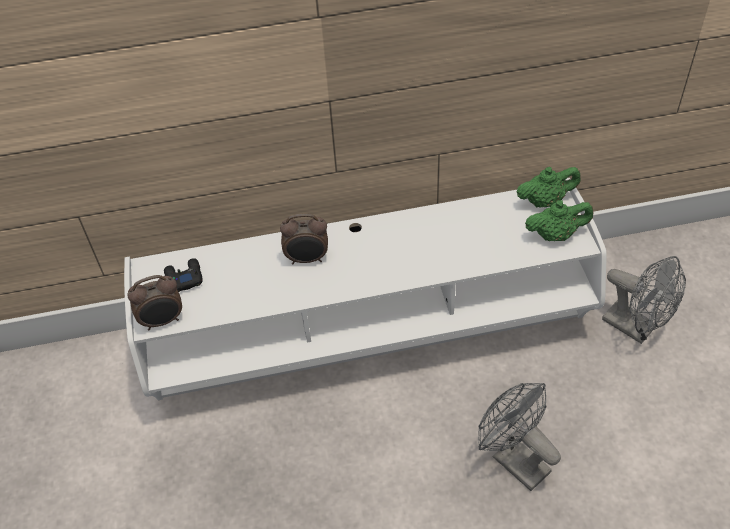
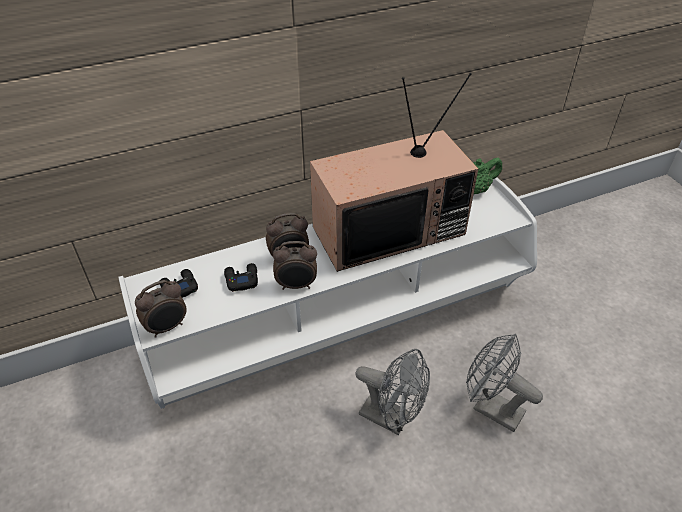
camera: 15 degrees left, 5 degrees down
green teapot [525,200,594,241] -> none
grey fan [602,256,686,344] -> grey fan moved to [355,349,430,435]
none -> black game controller [224,263,258,292]
none -> alarm clock [273,241,317,290]
none -> television [310,73,478,272]

